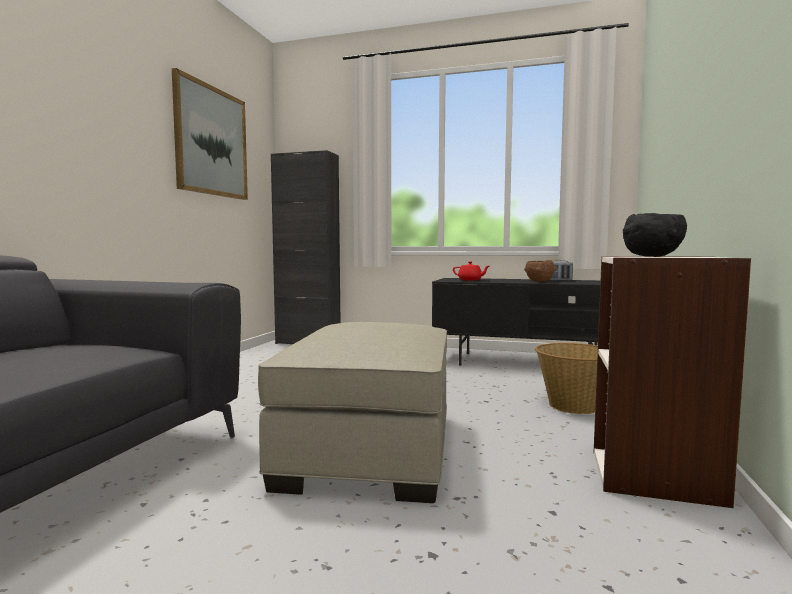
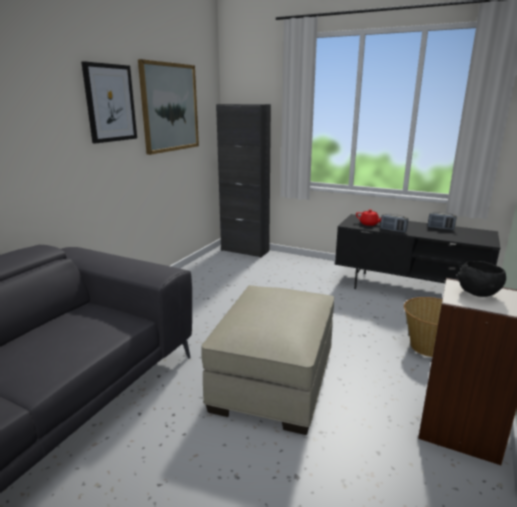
camera: 10 degrees right, 15 degrees up
brown bowl [524,260,556,282] -> none
none -> picture [81,61,137,143]
none -> radio [380,214,408,233]

